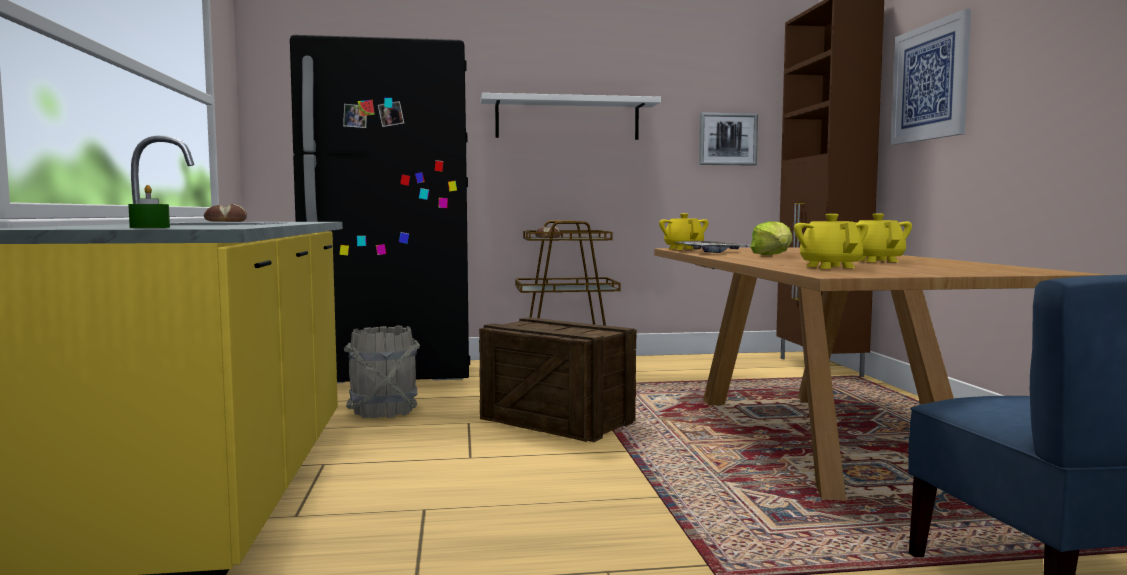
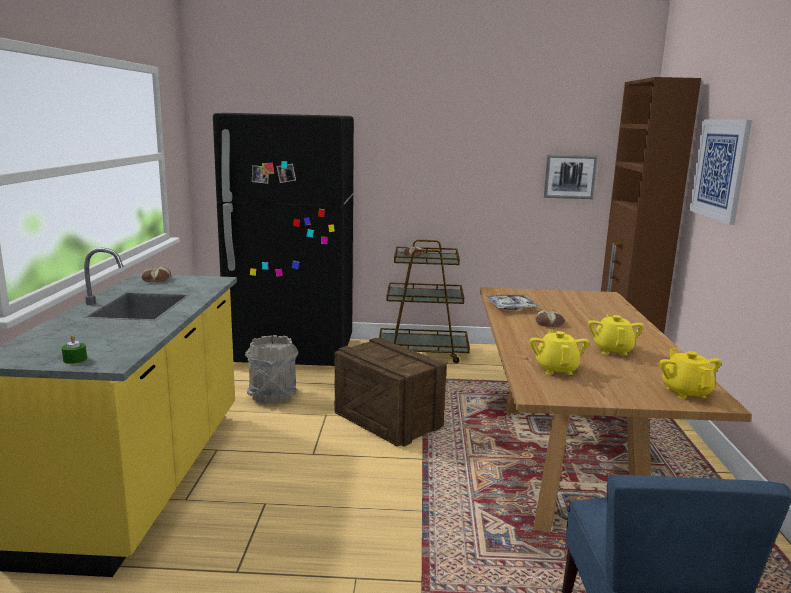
camera: 10 degrees right, 10 degrees up
white shelf [481,93,661,140] -> none
yellow teapot [659,213,708,250] -> yellow teapot moved to [660,348,721,399]
lettuce [750,221,792,255] -> bread [535,309,565,327]

